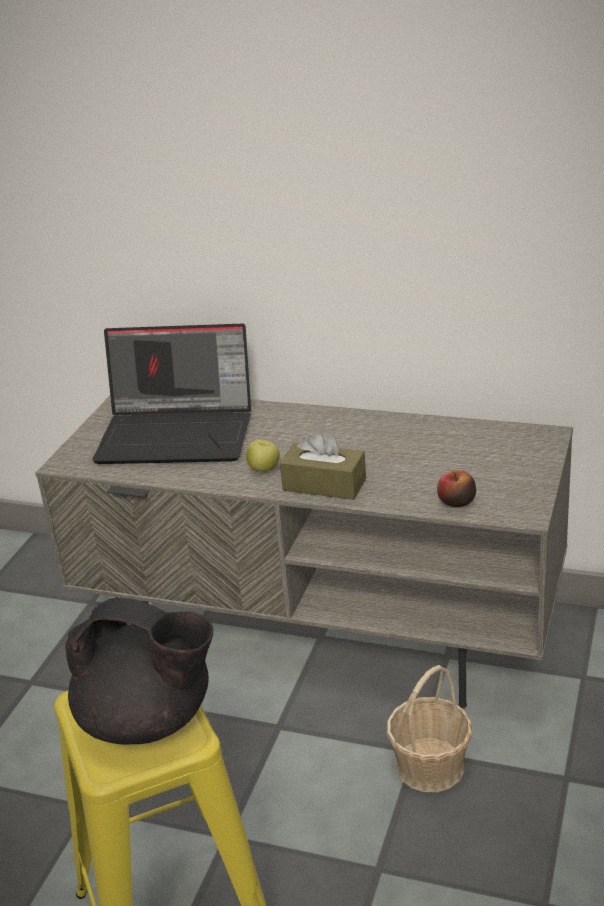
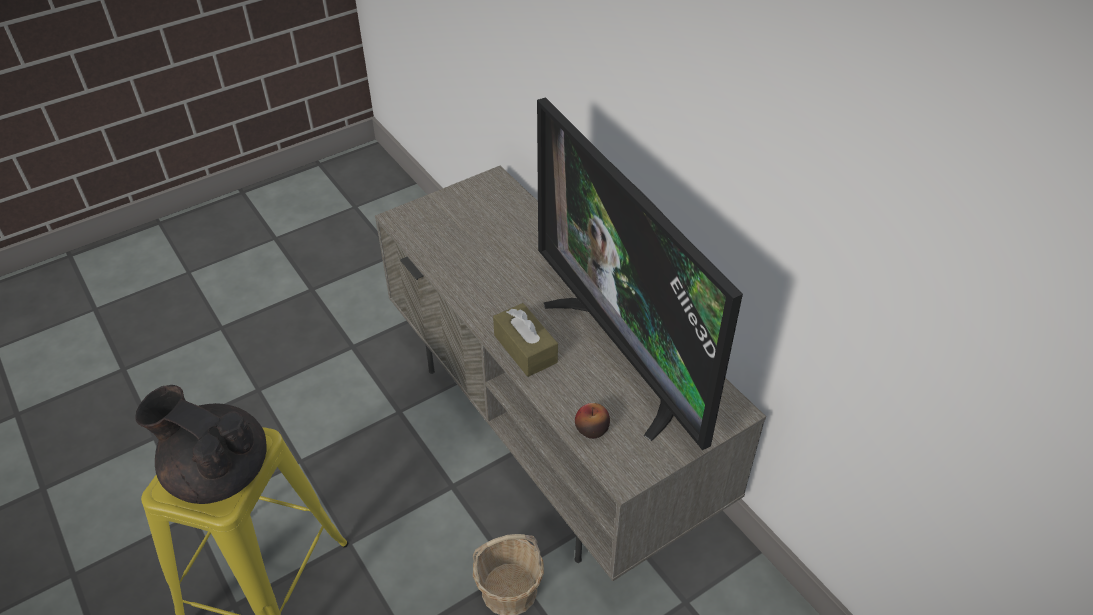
camera: 35 degrees right, 15 degrees up
black teapot [65,597,214,745] -> black teapot turned 150 degrees clockwise [135,385,266,504]
laptop [92,324,251,464] -> none
apple [246,440,280,472] -> none
none -> television [537,97,743,450]

